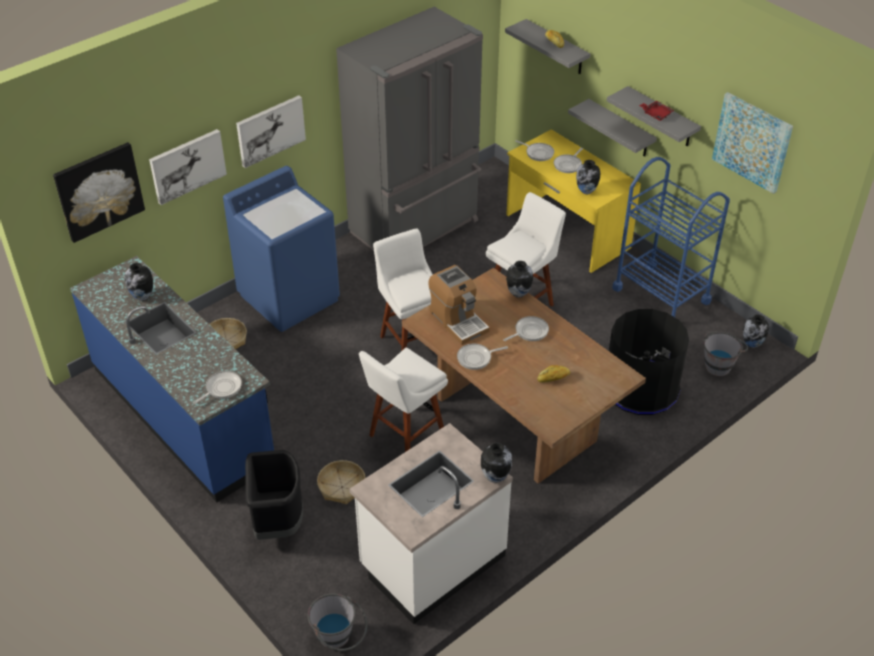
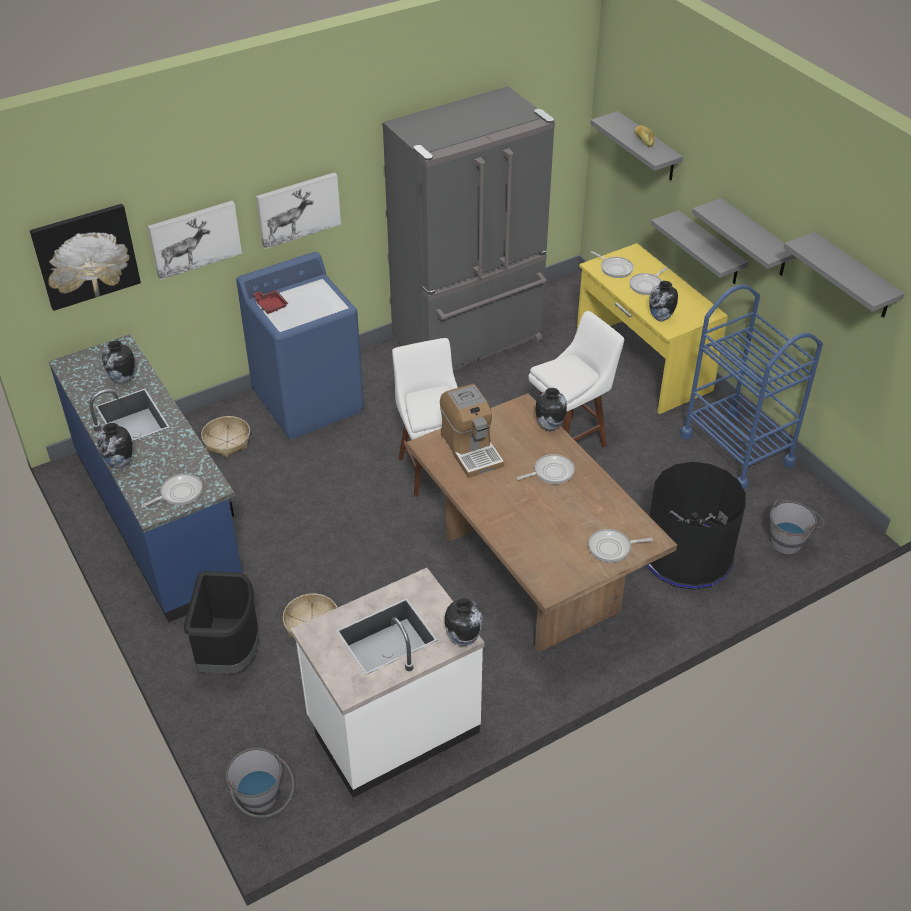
camera: 10 degrees right, 0 degrees up
white stool [359,348,448,452] -> none
frying pan [457,344,508,370] -> frying pan moved to [588,529,653,563]
bread [537,365,570,383] -> none
red tray [639,101,674,121] -> red tray moved to [253,290,288,314]
picture [712,92,793,194] -> grey shelf [784,232,905,318]
vase [743,314,769,348] -> vase moved to [97,423,132,468]

